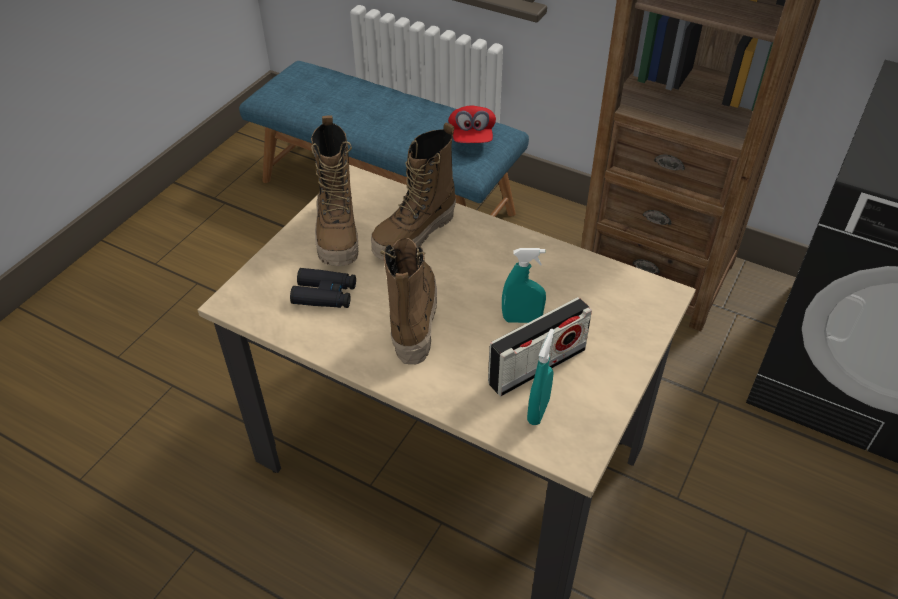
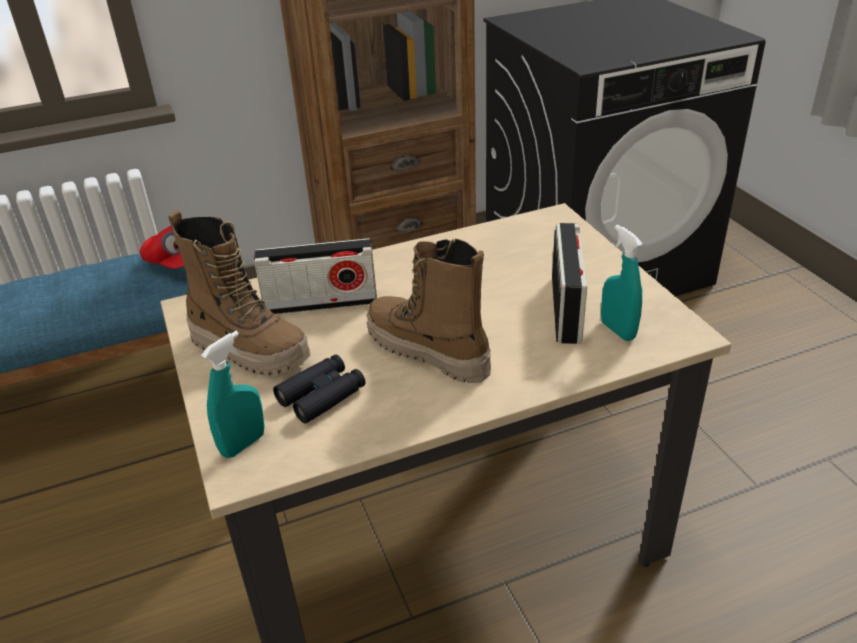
camera: 50 degrees left, 10 degrees down
boot [371,123,456,260] -> radio [254,238,377,314]
turquoise spray bottle [502,248,546,323] -> turquoise spray bottle moved to [201,331,264,458]

